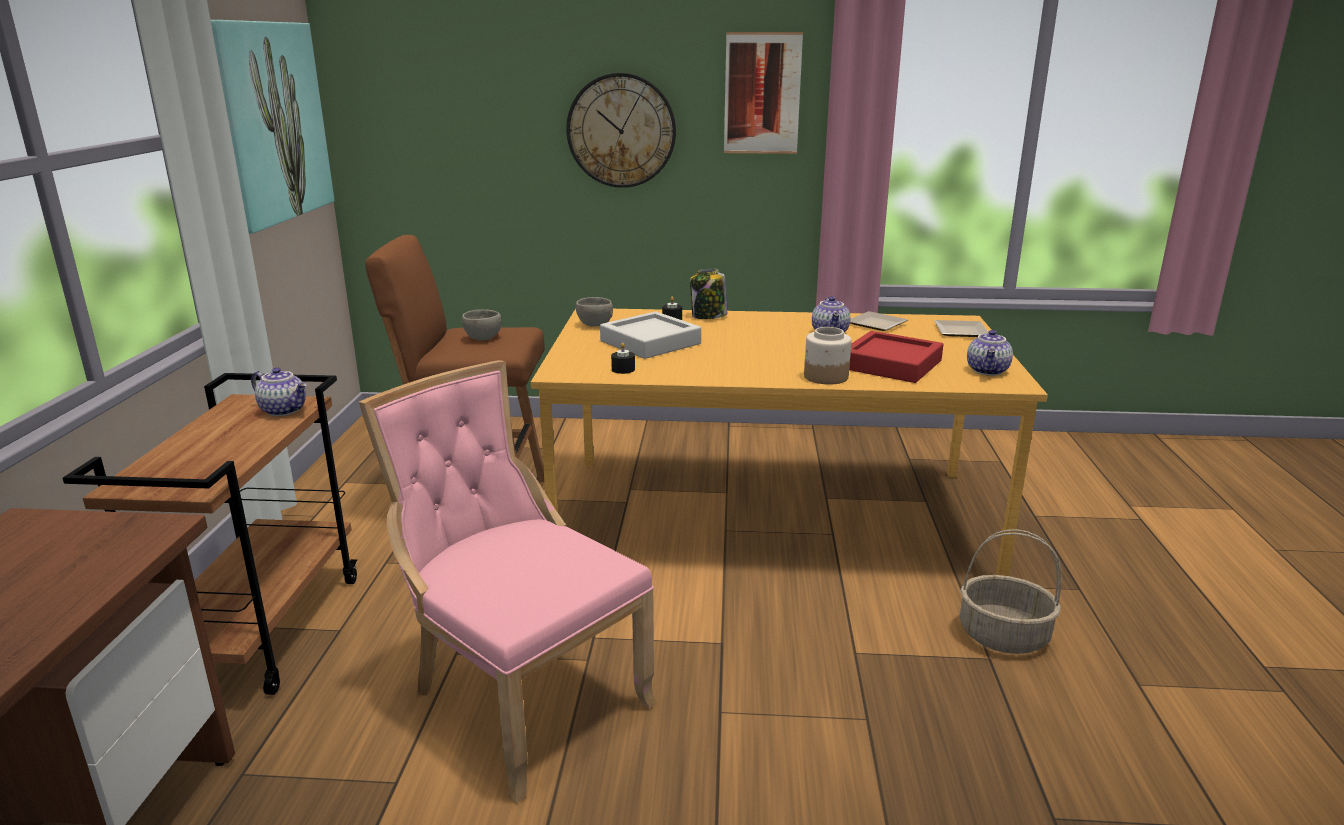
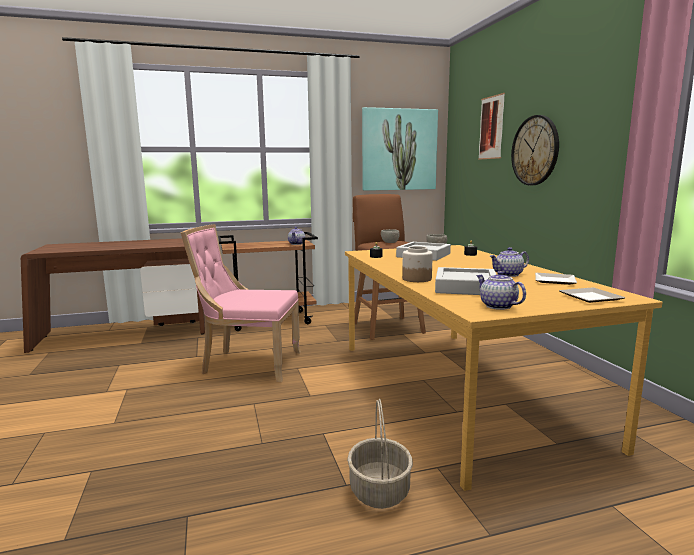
camera: 70 degrees right, 10 degrees down
pink chair [359,360,657,804] -> pink chair turned 105 degrees counterclockwise [181,224,301,382]
jar [690,268,727,319] -> none
picture [724,32,803,154] -> picture moved to [478,93,505,160]
red tray [849,331,943,383] -> grey tray [435,267,496,295]
teapot [967,330,1013,376] -> teapot turned 60 degrees clockwise [476,271,526,310]

